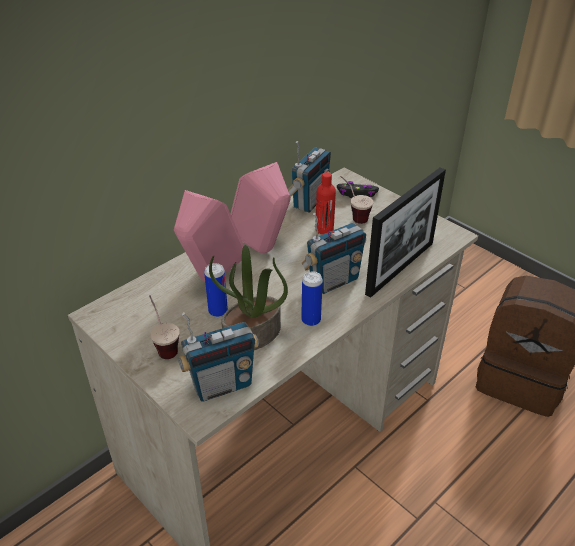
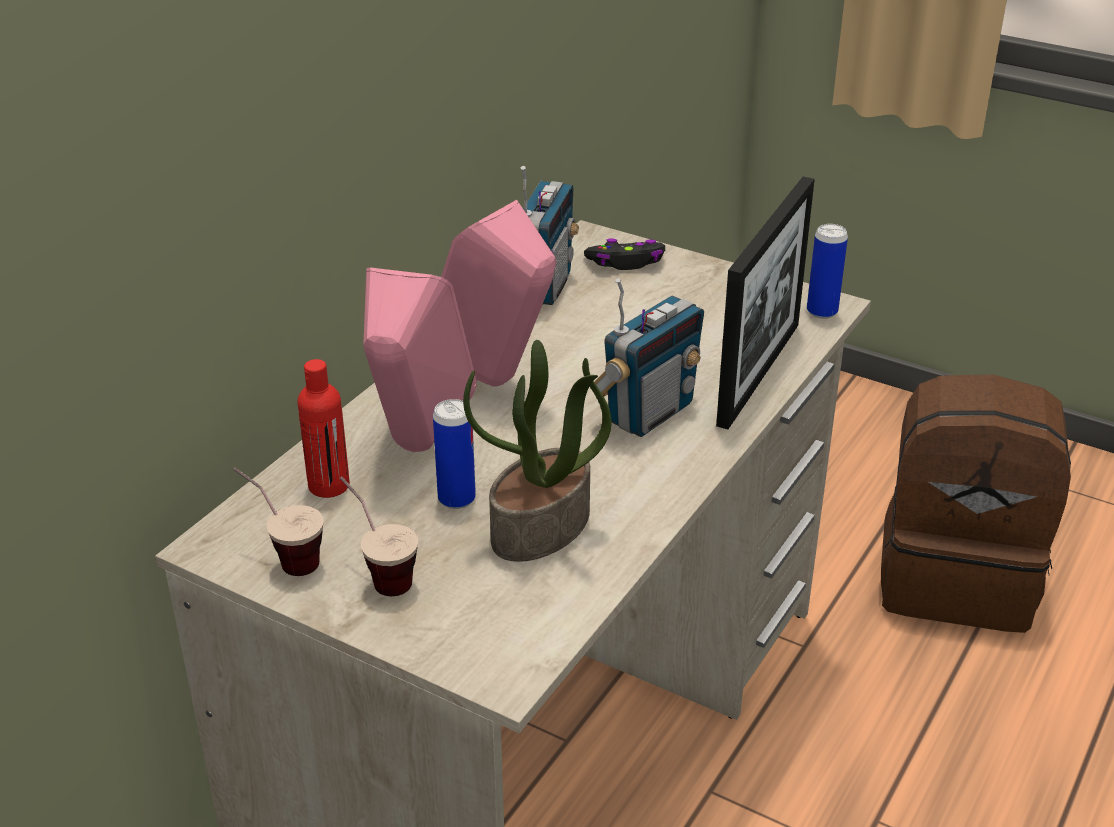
camera: 15 degrees left, 5 degrees down
radio [178,312,259,402] -> none
can [301,271,323,326] -> can moved to [807,224,848,319]
red bottle [315,172,336,235] -> red bottle moved to [297,359,350,498]
cup [340,176,373,224] -> cup moved to [233,467,324,576]

